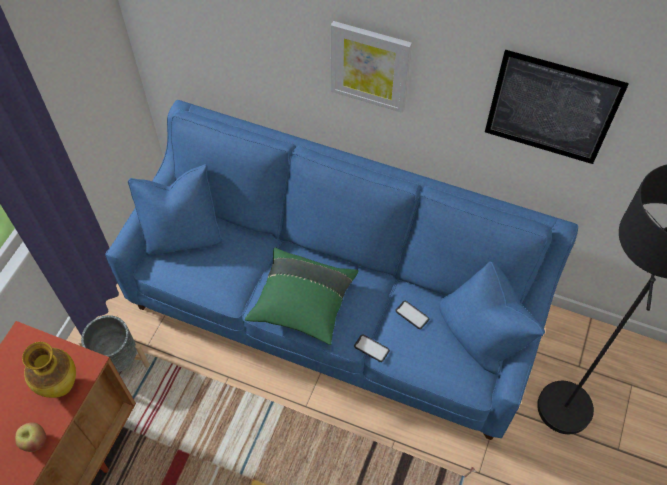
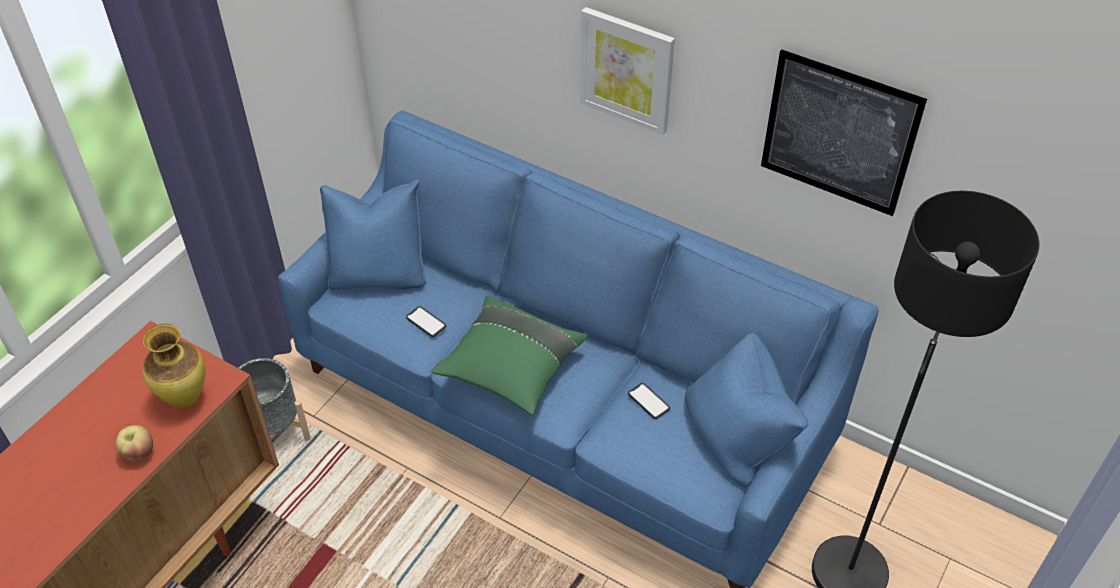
camera: 10 degrees right, 10 degrees down
phone [354,334,390,362] -> phone moved to [406,306,446,337]

